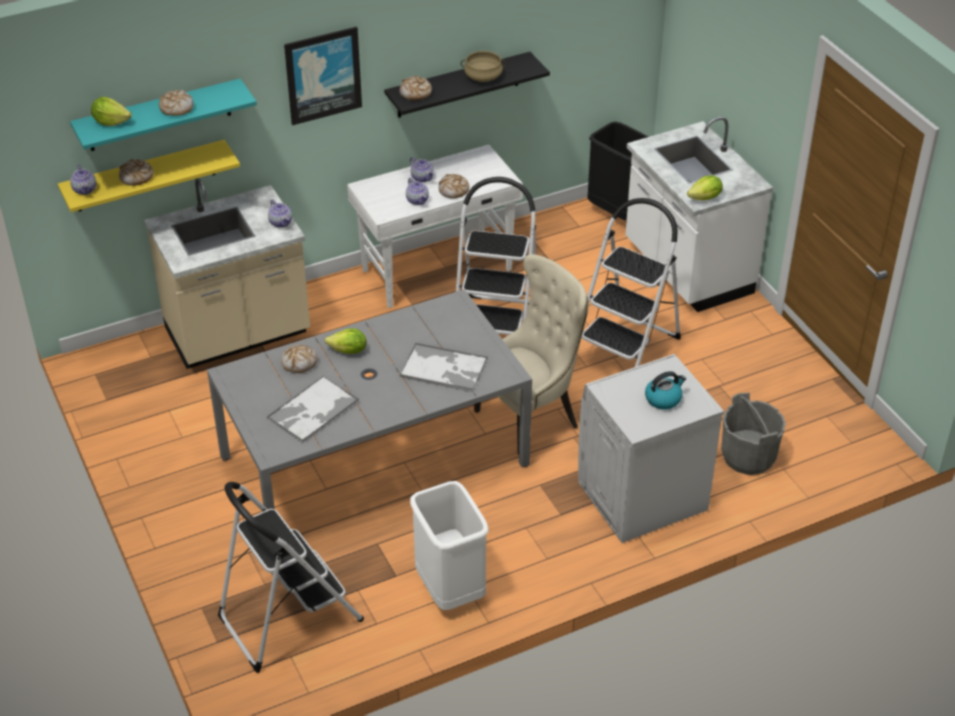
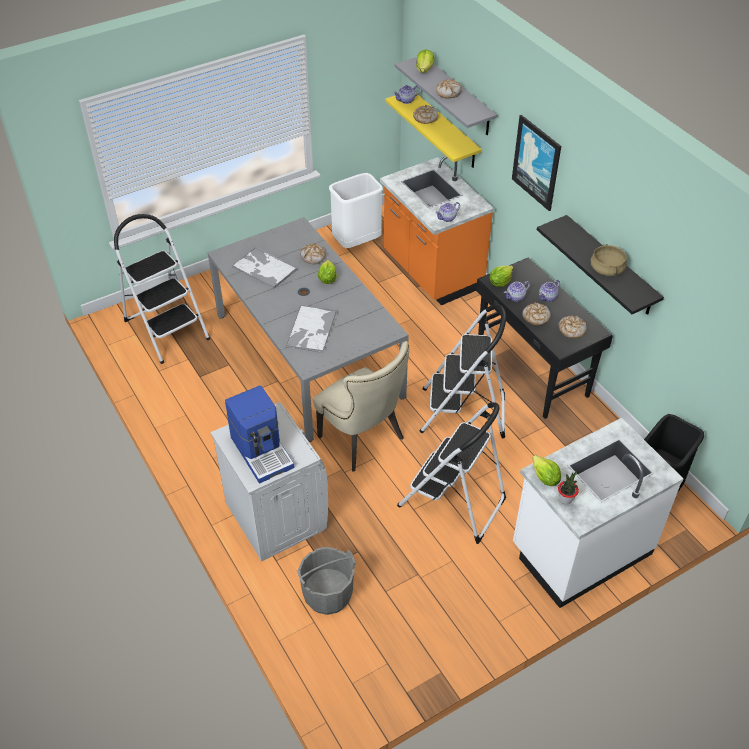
camera: 85 degrees right, 5 degrees up
turquoise shelf [70,79,257,151] -> grey shelf [395,57,497,135]
beige counter [144,178,310,369] -> orange counter [380,156,494,305]
white console table [347,145,523,308] -> black console table [476,258,613,419]
bread [399,75,432,100] -> bread moved to [559,315,587,338]
white trash can [410,481,489,610] -> white trash can moved to [329,173,383,248]
kettle [645,371,686,410] -> coffee machine [225,385,295,484]
none -> lettuce [490,265,513,287]
none -> potted plant [558,471,579,504]

